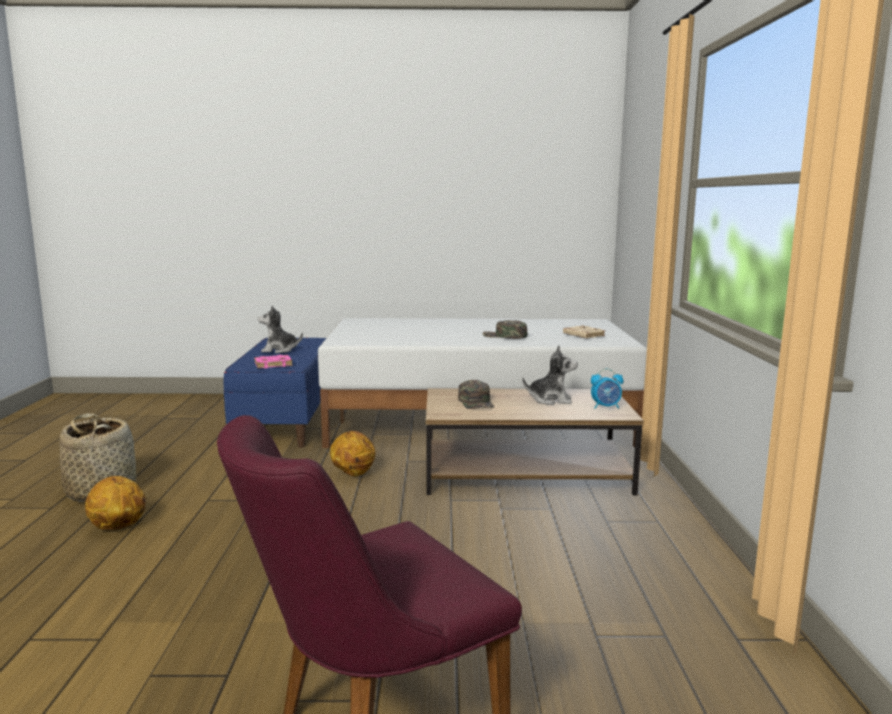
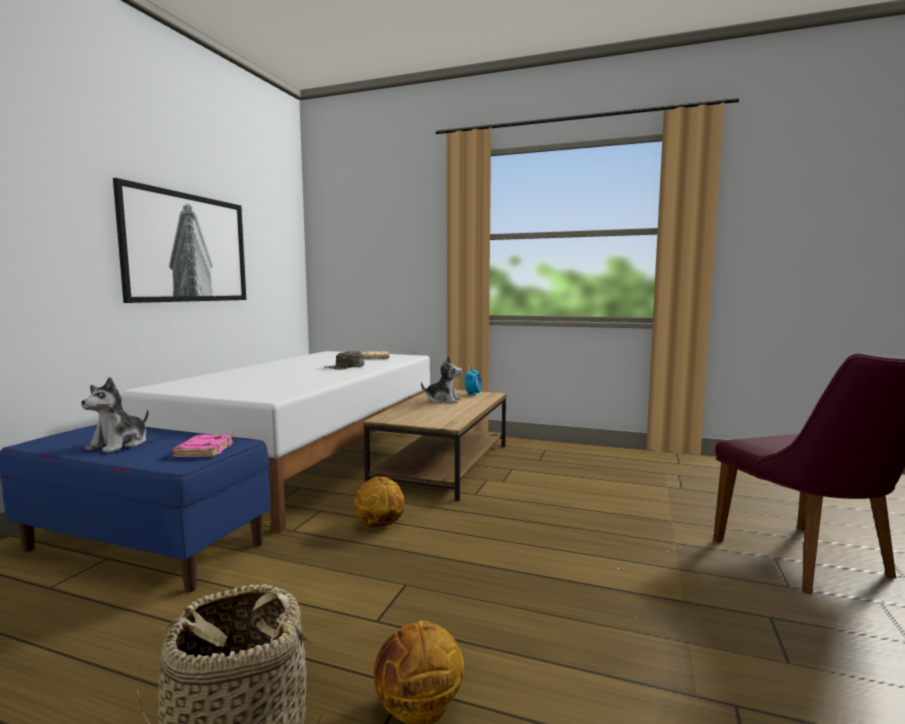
camera: 70 degrees left, 5 degrees down
green cap [458,380,494,409] -> none
plush toy [522,345,578,405] -> plush toy turned 75 degrees clockwise [421,356,463,404]
none -> picture [113,178,246,303]

